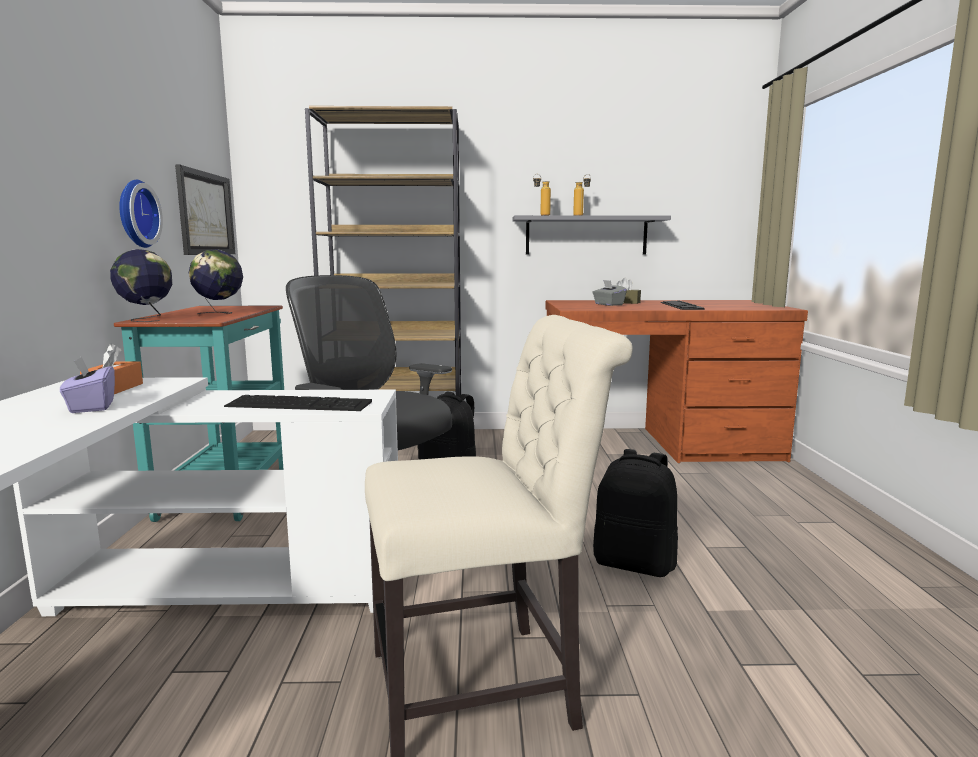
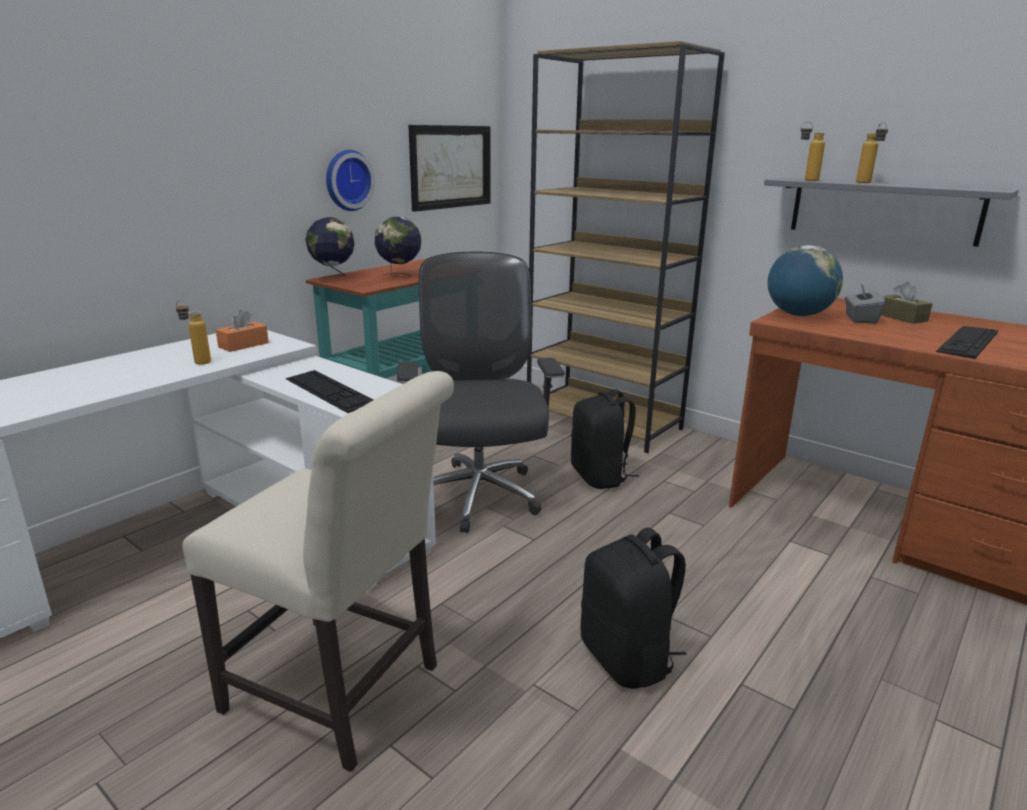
camera: 40 degrees right, 10 degrees up
purple tissue box [60,357,115,413] -> bottle [176,300,211,365]
none -> globe [768,245,843,316]

